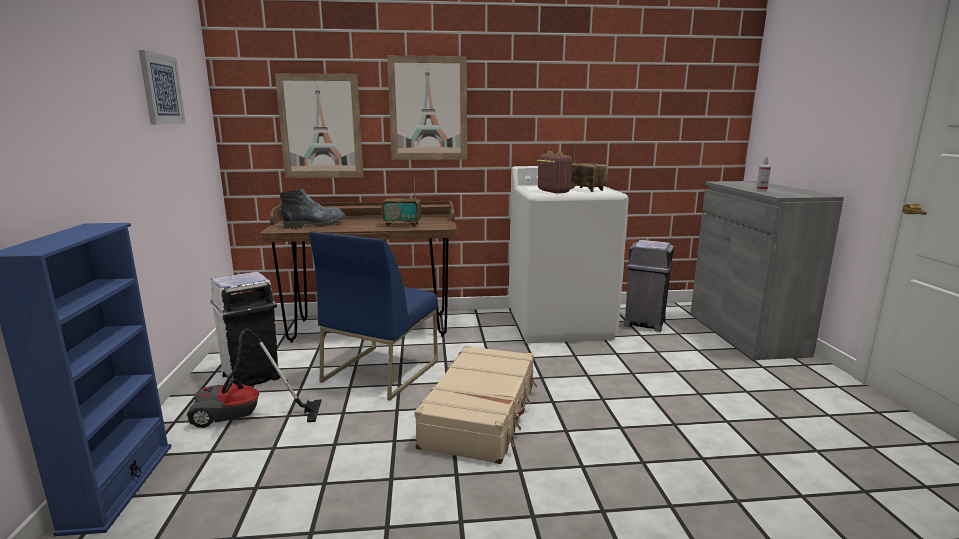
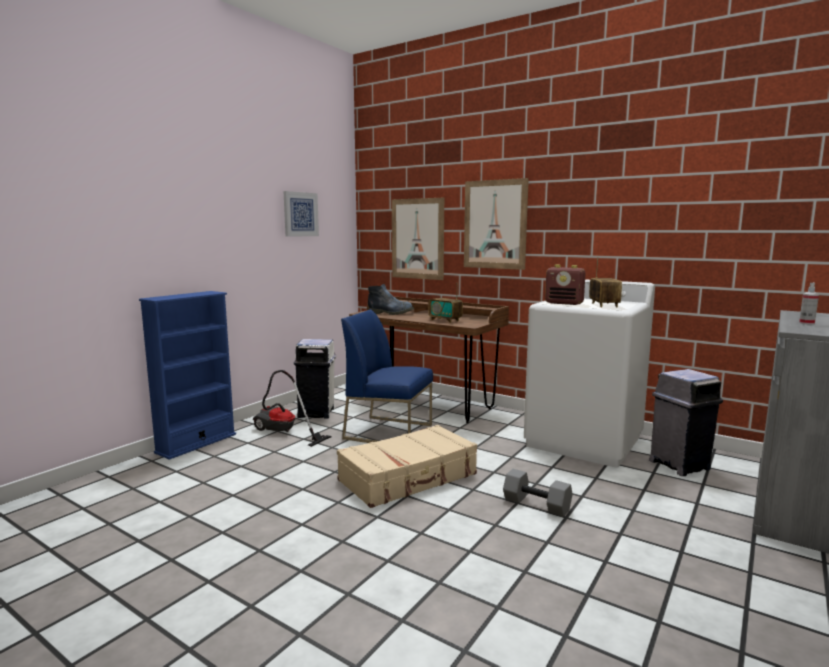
camera: 40 degrees right, 5 degrees down
blue chair [309,231,438,401] -> blue chair turned 45 degrees clockwise [341,310,433,443]
radio [537,151,572,194] -> radio turned 105 degrees clockwise [545,265,586,305]
none -> grey dumbbell [503,469,573,517]

